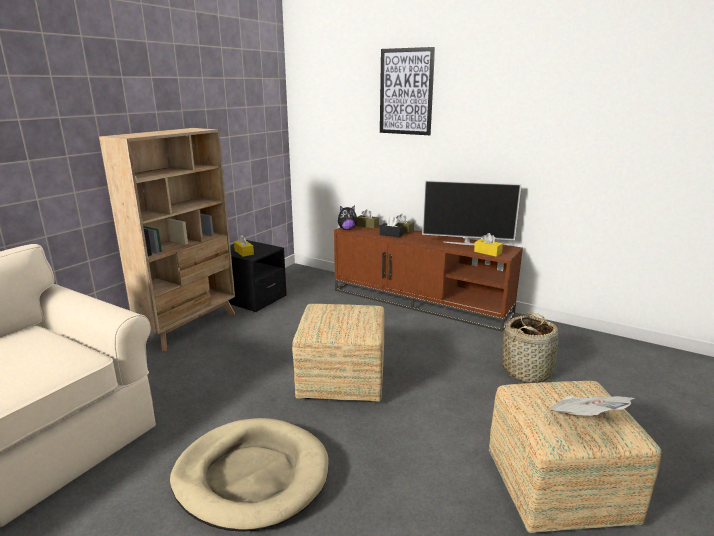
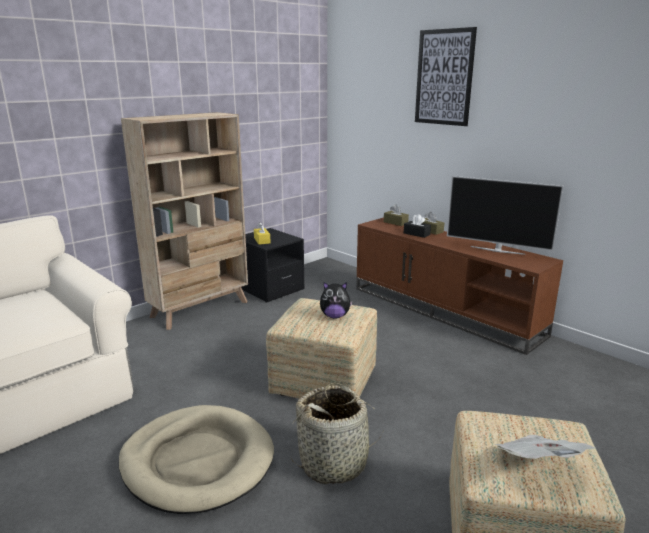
camera: 15 degrees right, 0 degrees up
plush toy [338,205,357,230] -> plush toy moved to [320,282,353,318]
yellow tissue box [474,233,503,257] -> none
basket [502,312,558,383] -> basket moved to [290,383,384,484]

